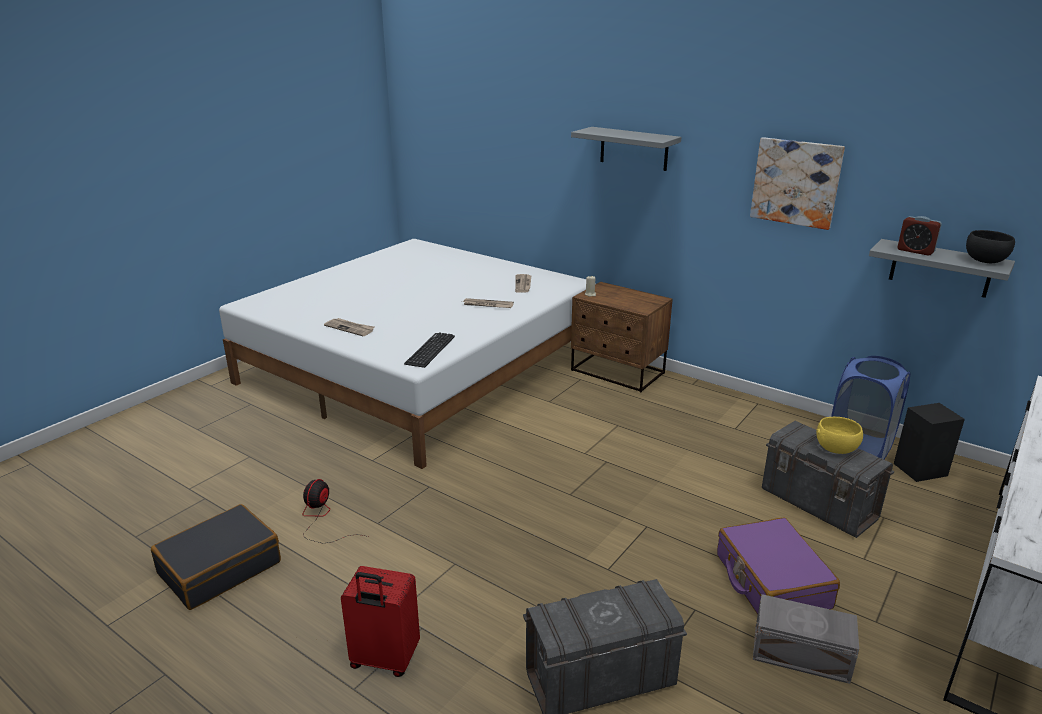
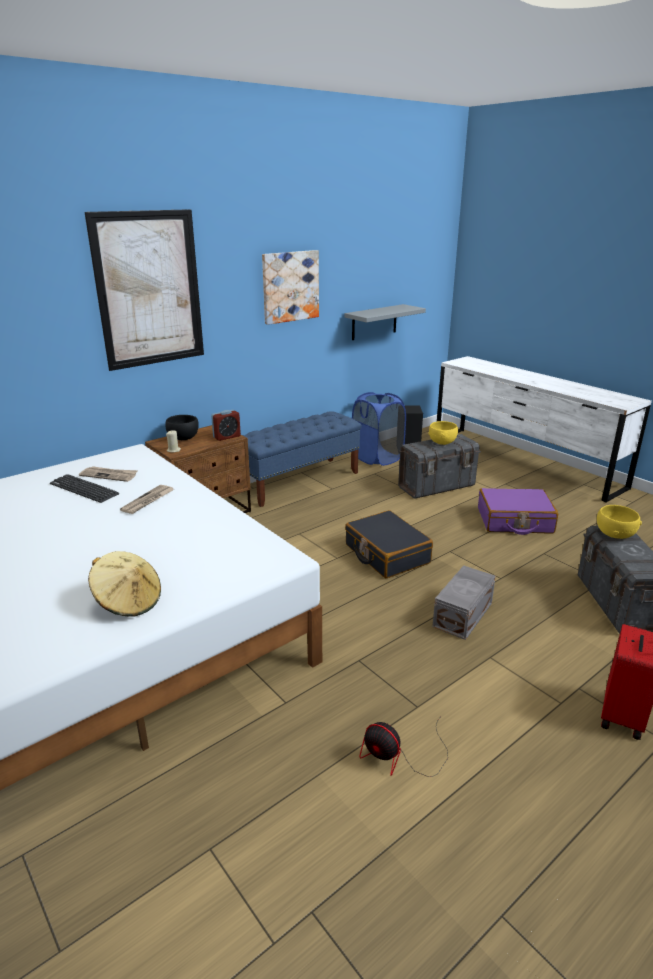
camera: 75 degrees left, 0 degrees up
black suitcase [151,504,281,610] -> black suitcase moved to [345,510,433,578]
newspaper [324,318,375,336] -> beige hat [88,551,161,617]
keyboard [404,332,455,368] -> keyboard moved to [50,474,119,503]
grey shelf [571,127,681,171] -> picture [84,209,204,371]
grey storage box [753,594,859,684] -> grey storage box moved to [432,565,496,640]
alarm clock [898,216,942,256] -> alarm clock moved to [211,410,241,441]
black bowl [966,230,1015,263] -> black bowl moved to [165,415,199,440]
none -> blue bench [243,411,362,507]
none -> yellow bowl [597,505,642,539]

